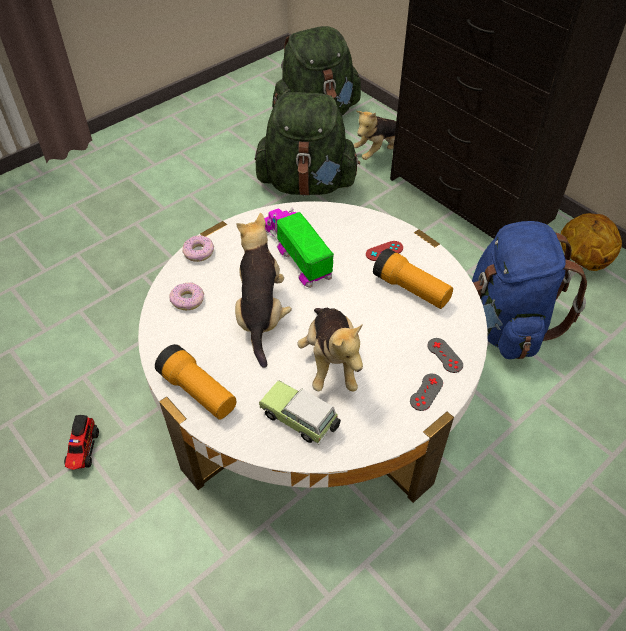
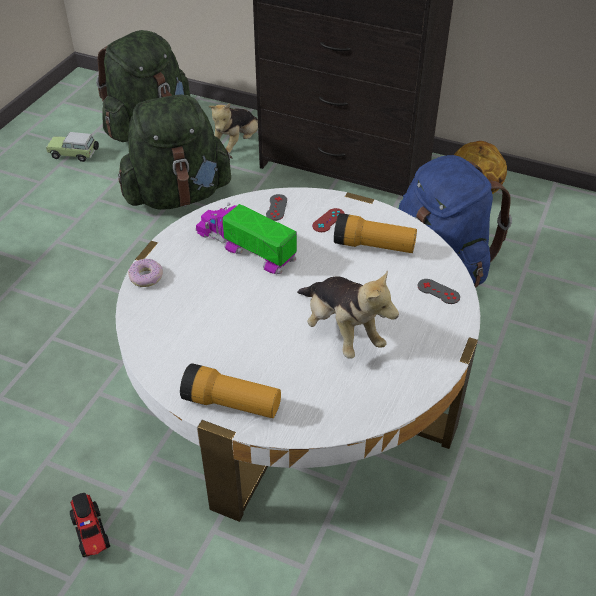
camera: 25 degrees left, 5 degrees down
donut [169,282,204,310] -> none
plush toy [235,213,292,368] -> none
toy car [259,380,341,445] -> toy car moved to [46,132,99,162]
grey game controller [410,374,443,411] -> grey game controller moved to [266,194,287,221]

